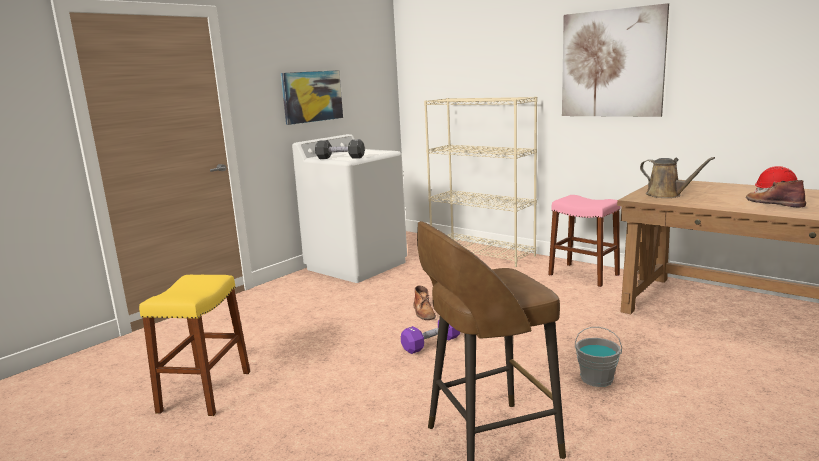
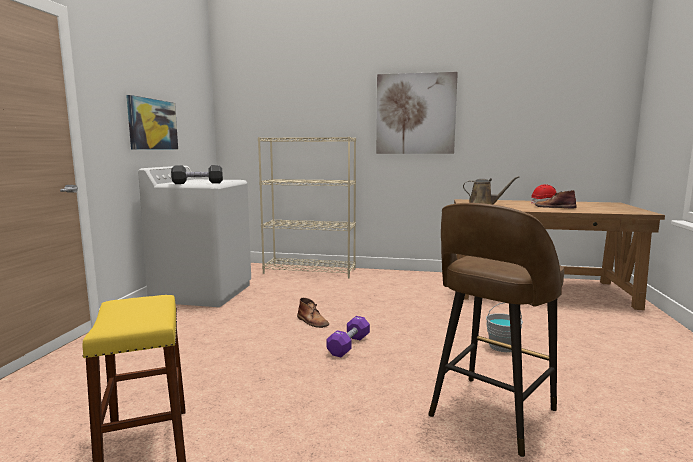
camera: 30 degrees left, 5 degrees down
pink stool [548,195,621,287] -> none

